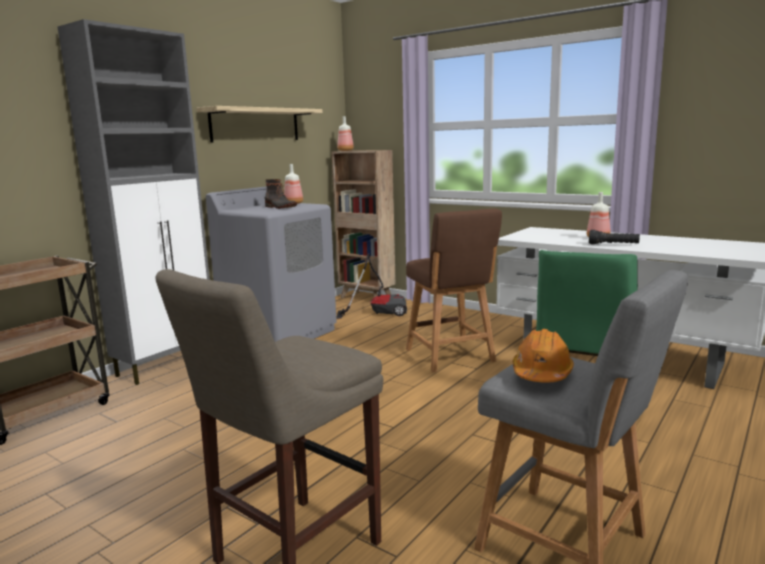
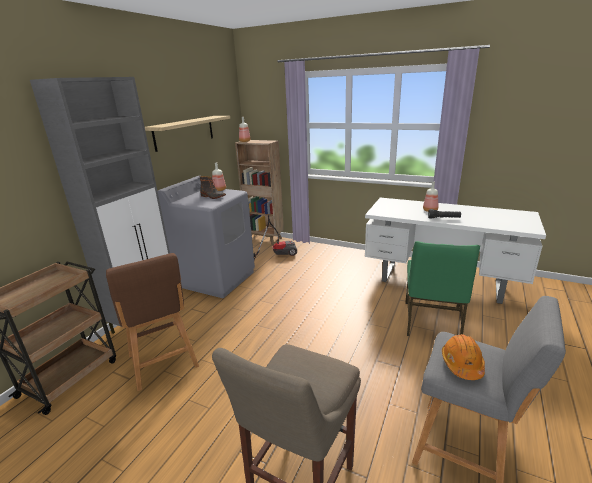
camera: 10 degrees left, 10 degrees up
brown stool [406,209,502,373] -> brown stool moved to [106,253,199,391]

